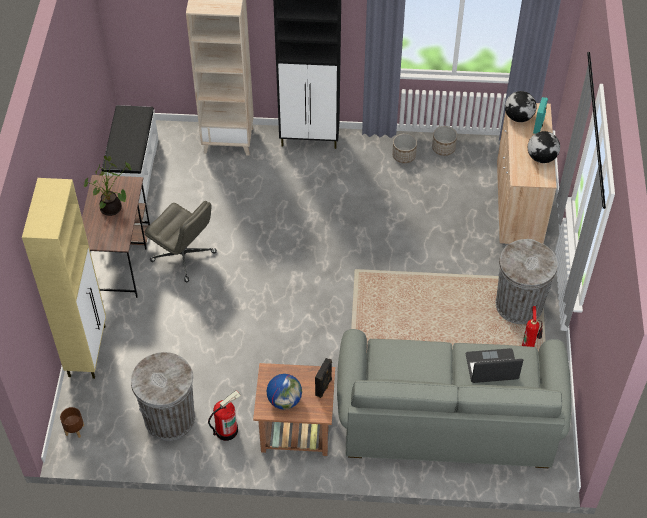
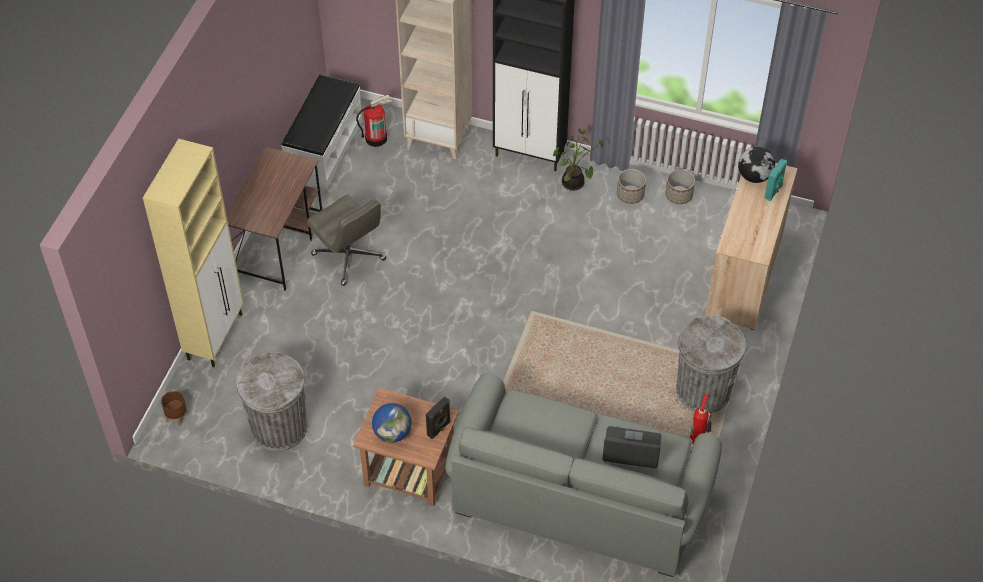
camera: 15 degrees right, 0 degrees up
potted plant [84,156,132,216] -> potted plant moved to [553,129,604,191]
fire extinguisher [208,390,241,441] -> fire extinguisher moved to [356,94,392,147]
globe [528,131,560,163] -> none

